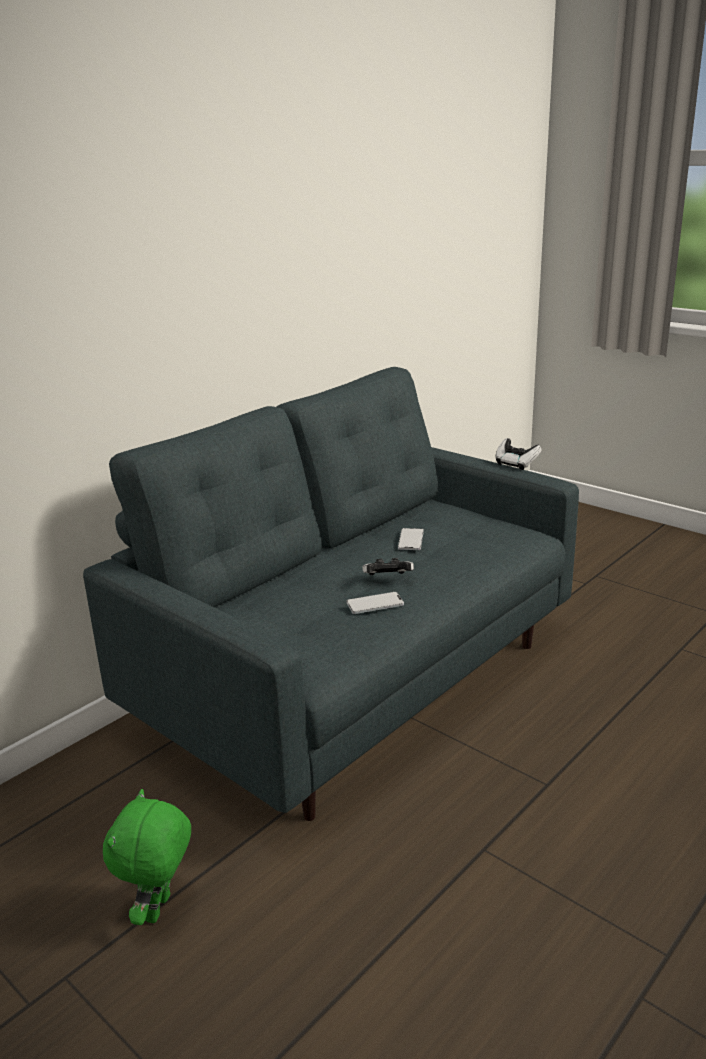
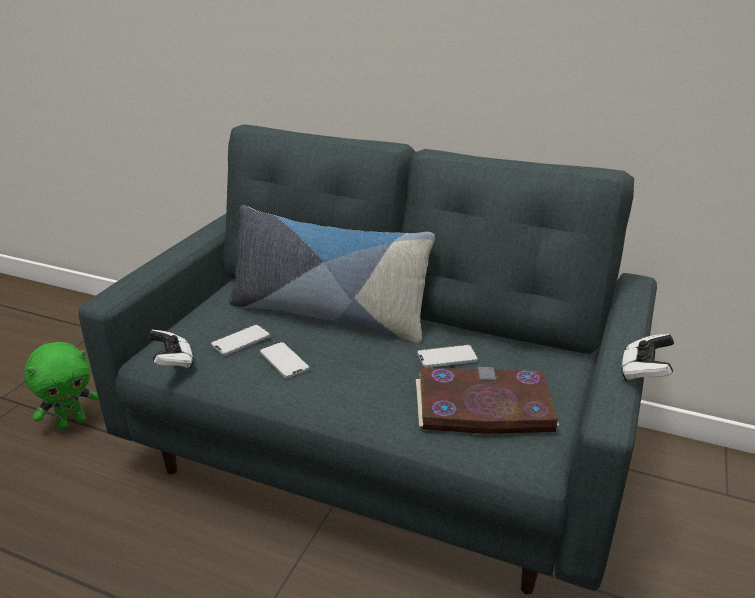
camera: 70 degrees right, 5 degrees up
green plush toy [103,789,191,925] -> green plush toy turned 150 degrees clockwise [24,342,99,430]
game controller [363,558,414,575] -> game controller moved to [148,330,194,369]
none -> phone [211,324,270,356]
none -> pillow [229,205,435,343]
none -> book [416,367,559,434]

